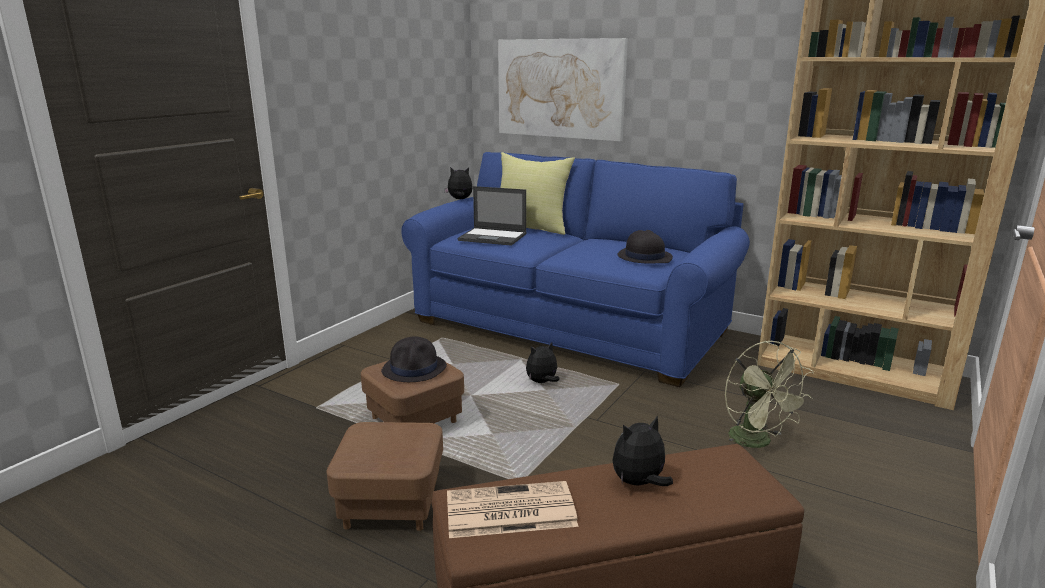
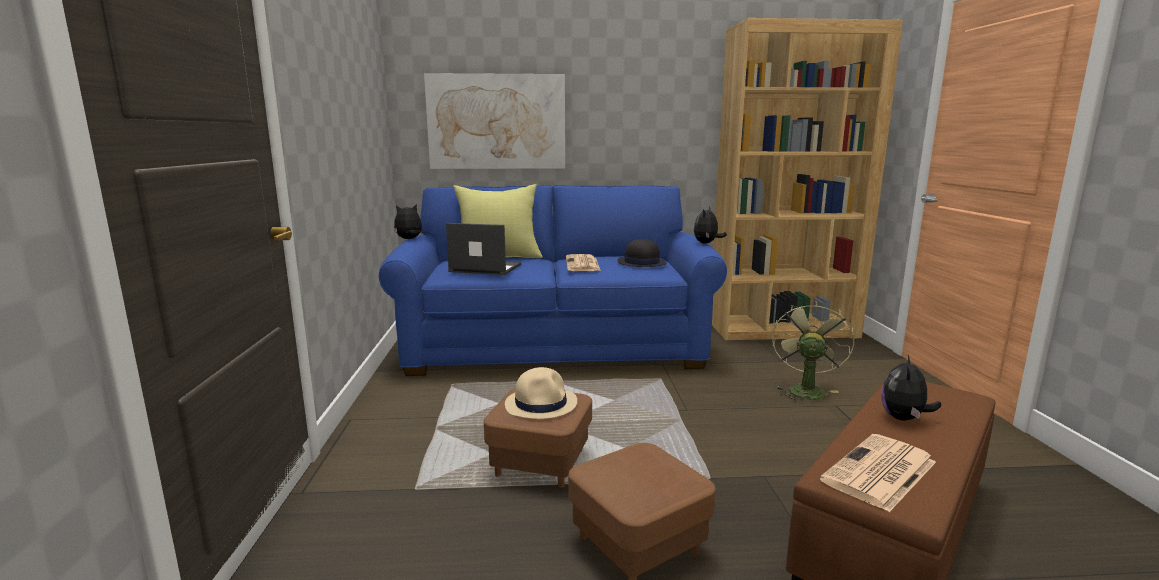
camera: 35 degrees left, 5 degrees down
black hat [381,336,447,382] -> beige hat [505,367,577,419]
laptop [457,186,527,246] -> laptop turned 150 degrees counterclockwise [446,223,521,275]
plush toy [526,342,560,383] -> plush toy moved to [694,207,727,243]
green fan [725,341,814,448] -> green fan turned 105 degrees counterclockwise [772,300,854,403]
none -> newspaper [566,254,601,271]

